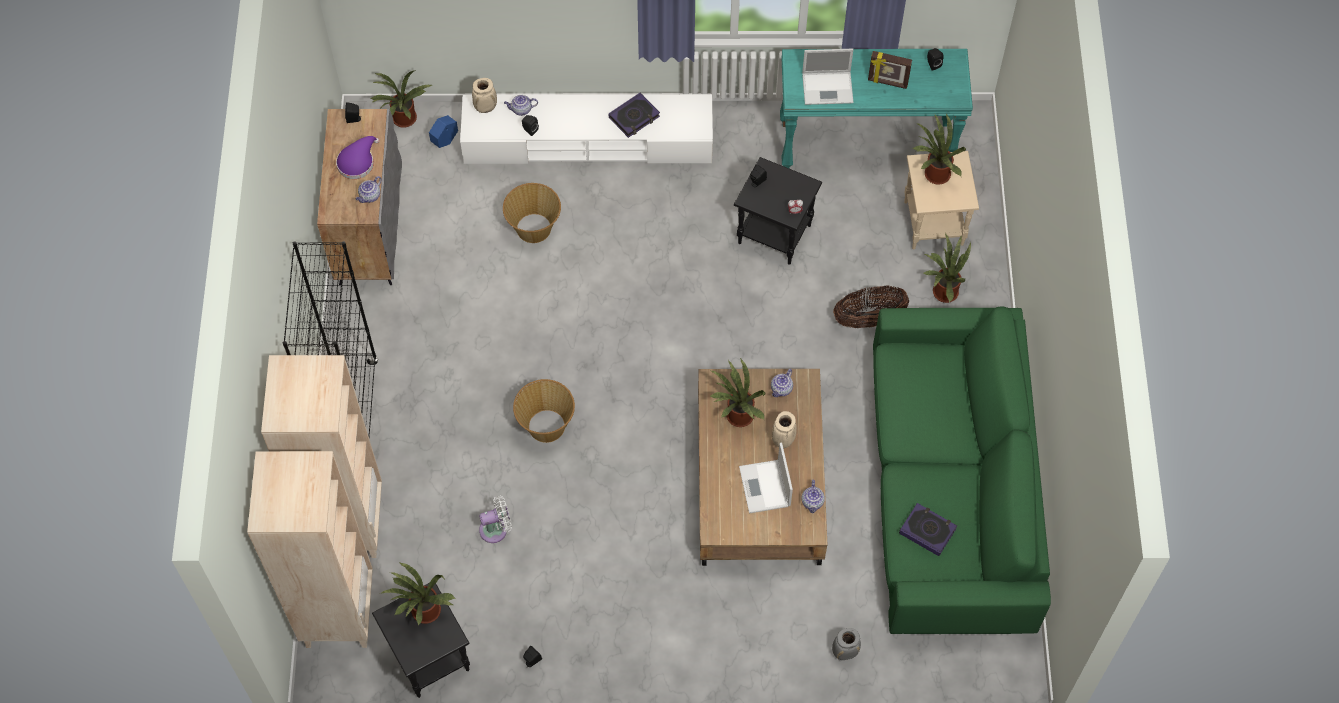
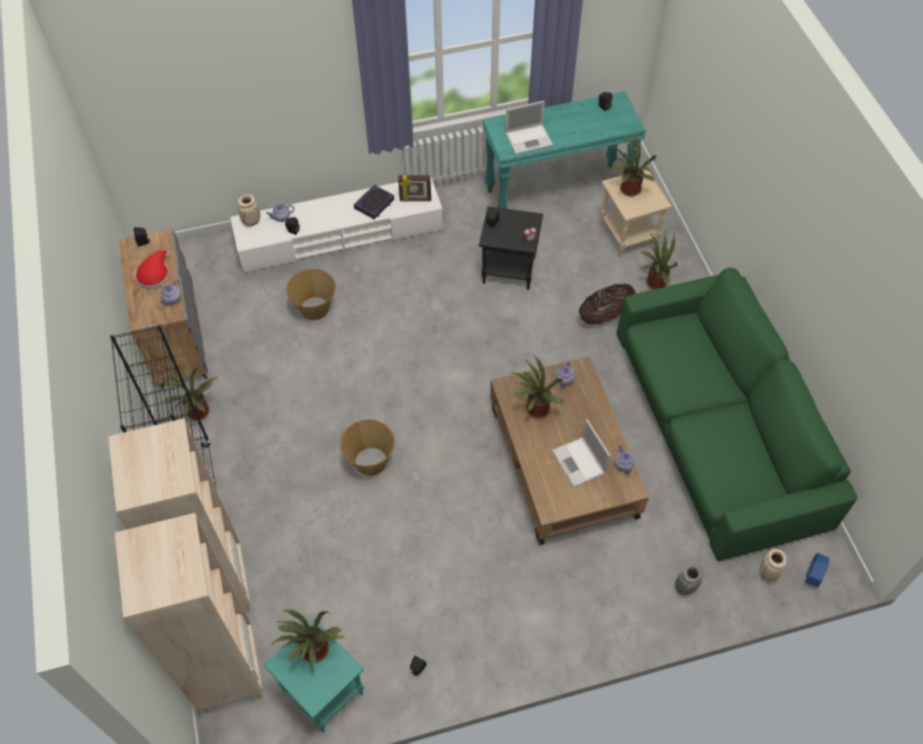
camera: 15 degrees left, 5 degrees down
purple hat [336,136,379,179] -> red hat [136,250,170,289]
potted plant [370,70,432,128] -> potted plant moved to [163,366,220,421]
black side table [372,583,470,698] -> turquoise side table [264,619,364,732]
blue planter [429,115,458,148] -> blue planter moved to [805,553,829,587]
white fan [479,496,512,543] -> none
beige vase [772,411,797,448] -> beige vase moved to [760,548,786,581]
picture frame [868,51,912,89] -> picture frame moved to [398,175,431,202]
book [899,503,957,556] -> none

